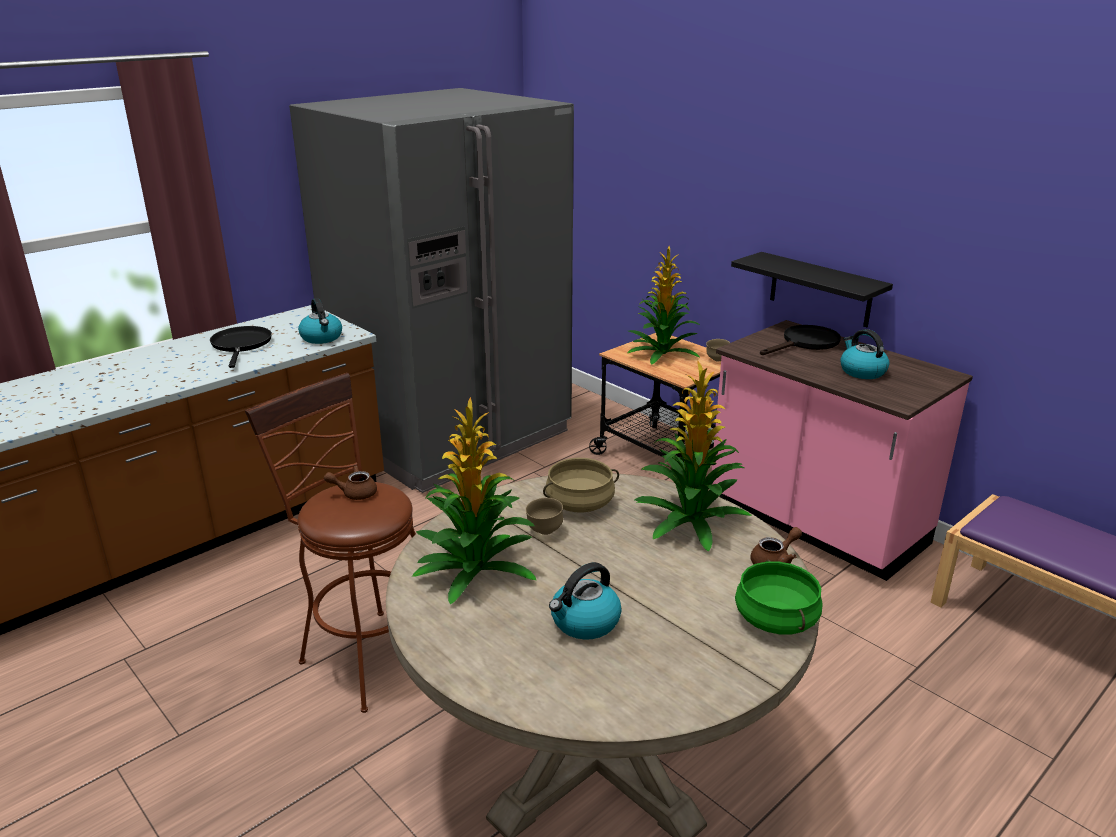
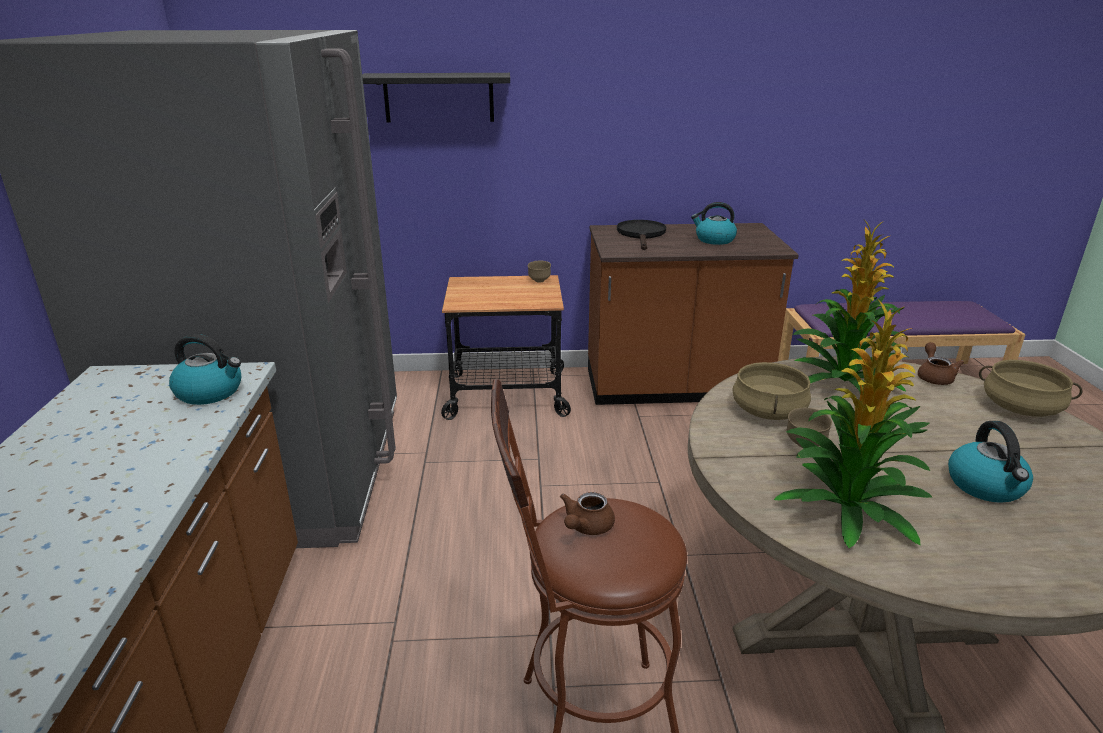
camera: 50 degrees left, 0 degrees up
black frying pan [210,326,272,368] -> none
potted plant [627,246,700,364] -> none
pink counter [712,320,973,581] -> brown counter [588,223,799,405]
black shelf [731,252,893,327] -> black shelf moved to [362,73,510,123]
green cooking pot [735,559,823,634] -> beige cooking pot [979,360,1083,417]

